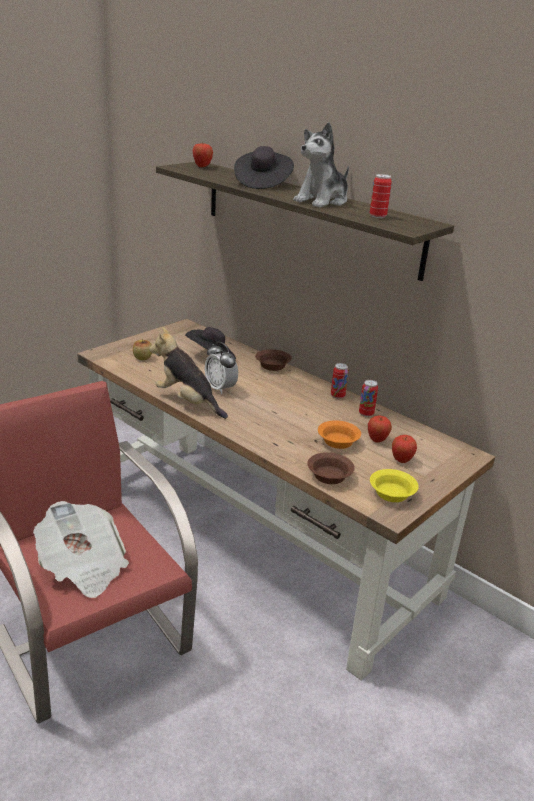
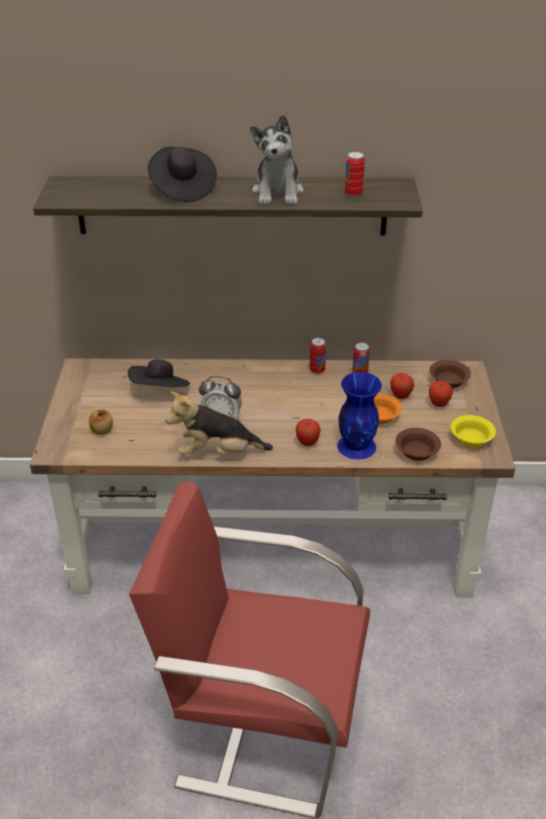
camera: 40 degrees left, 10 degrees up
newspaper [33,501,129,598] -> none
apple [193,144,213,167] -> apple moved to [296,419,321,446]
brown bowl [255,349,292,371] -> brown bowl moved to [429,360,471,388]
none -> blue vase [337,372,382,460]

